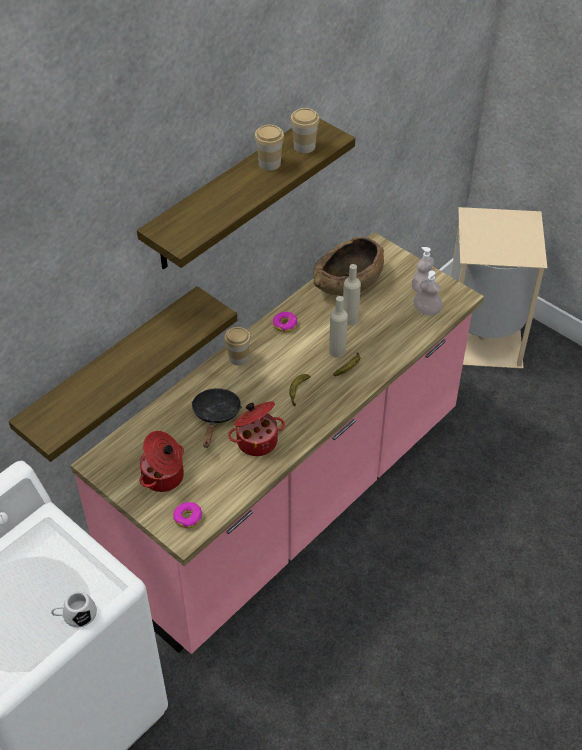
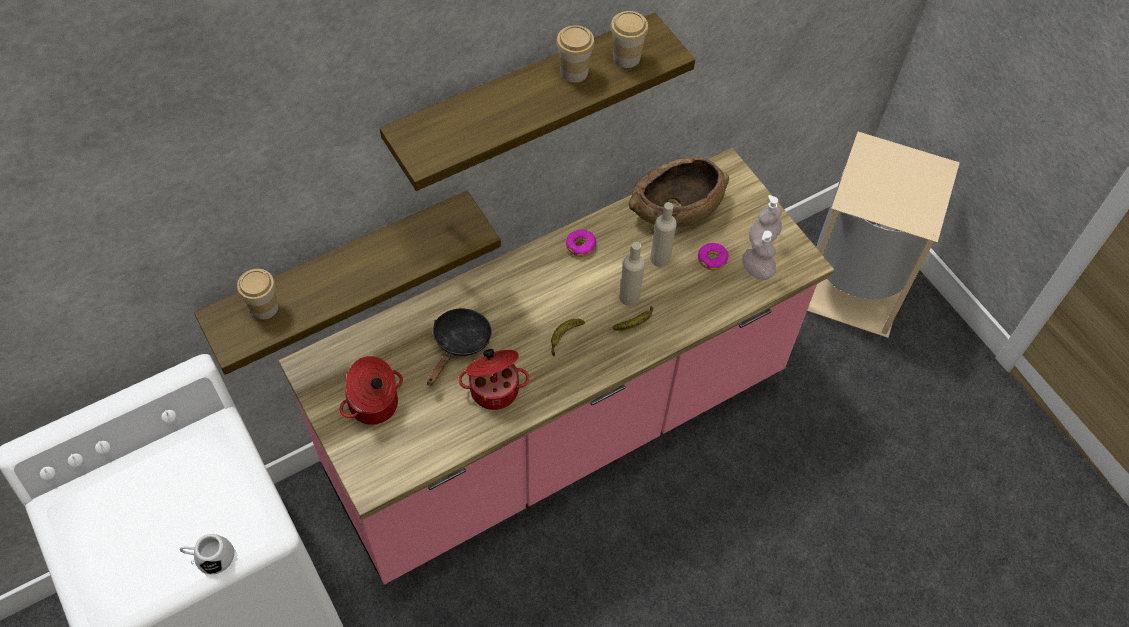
camera: 15 degrees right, 10 degrees up
donut [173,502,202,529] -> donut moved to [698,243,728,270]
cup [224,327,251,366] -> cup moved to [237,269,278,320]

